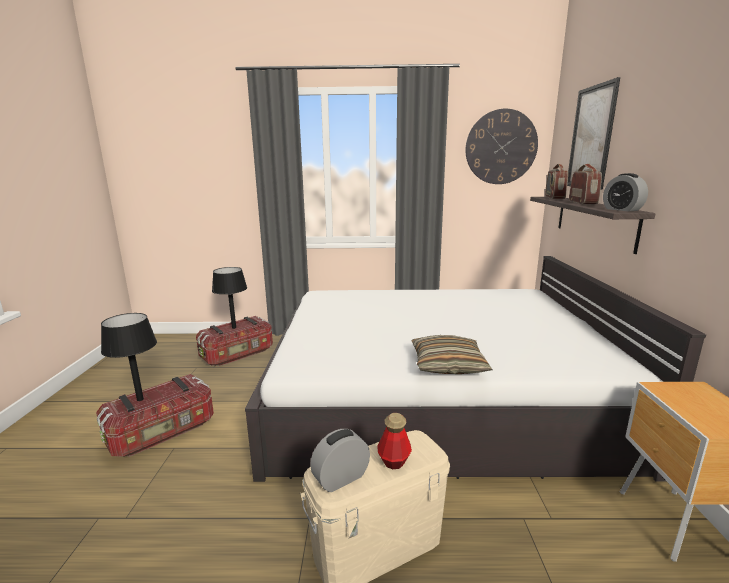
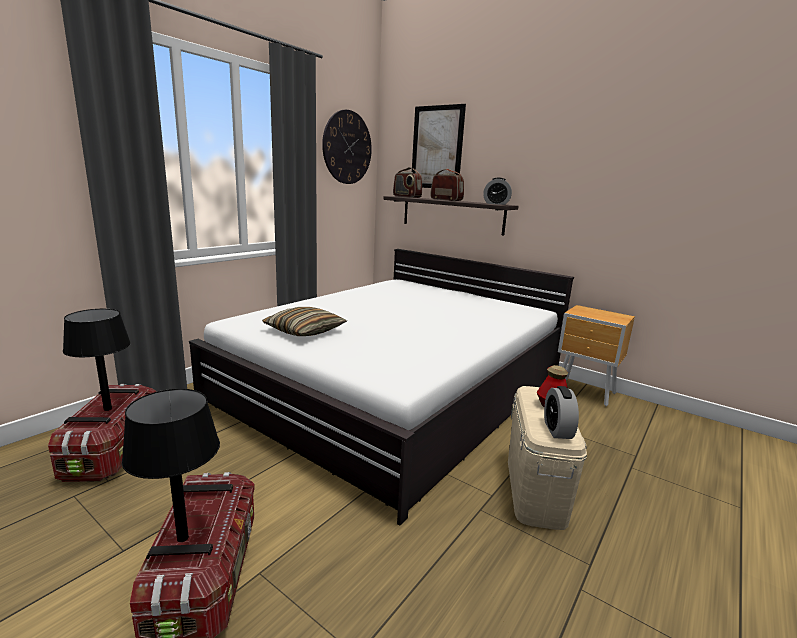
camera: 55 degrees left, 0 degrees up
pillow [411,335,493,374] -> pillow moved to [262,307,347,336]

